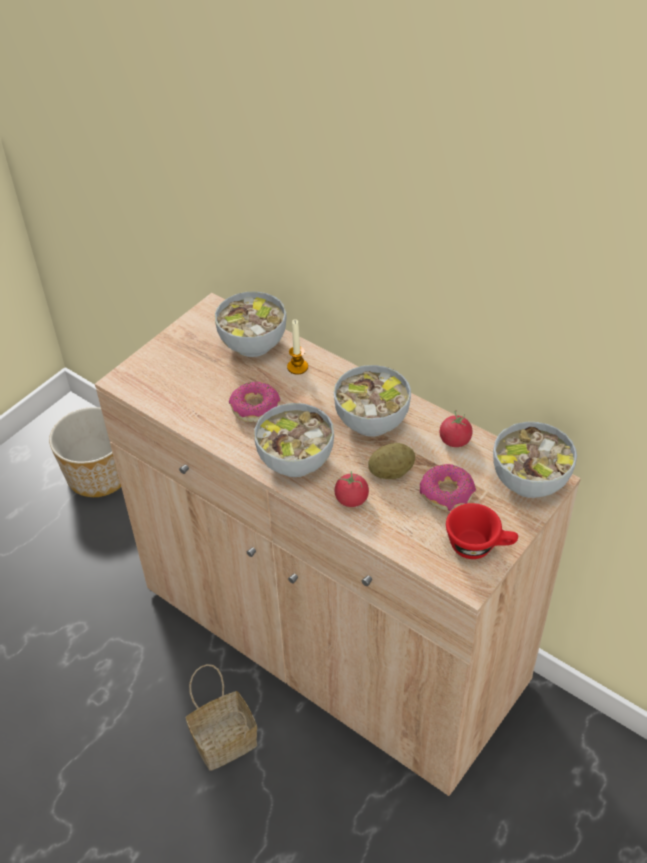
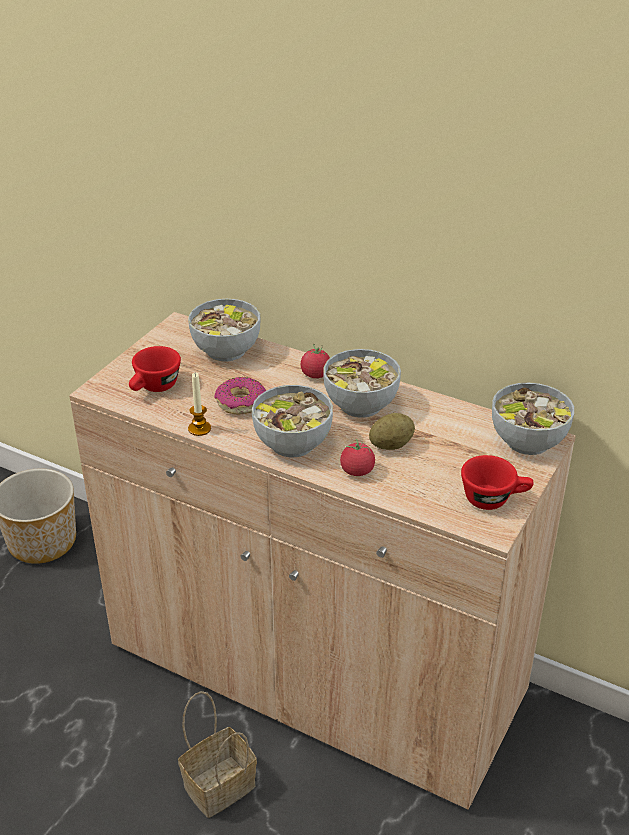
camera: 10 degrees left, 10 degrees down
candle [287,319,308,375] -> candle moved to [188,373,211,436]
donut [420,464,476,511] -> none
tomato [440,410,472,447] -> tomato moved to [301,344,330,378]
none -> red cup [129,346,181,392]

